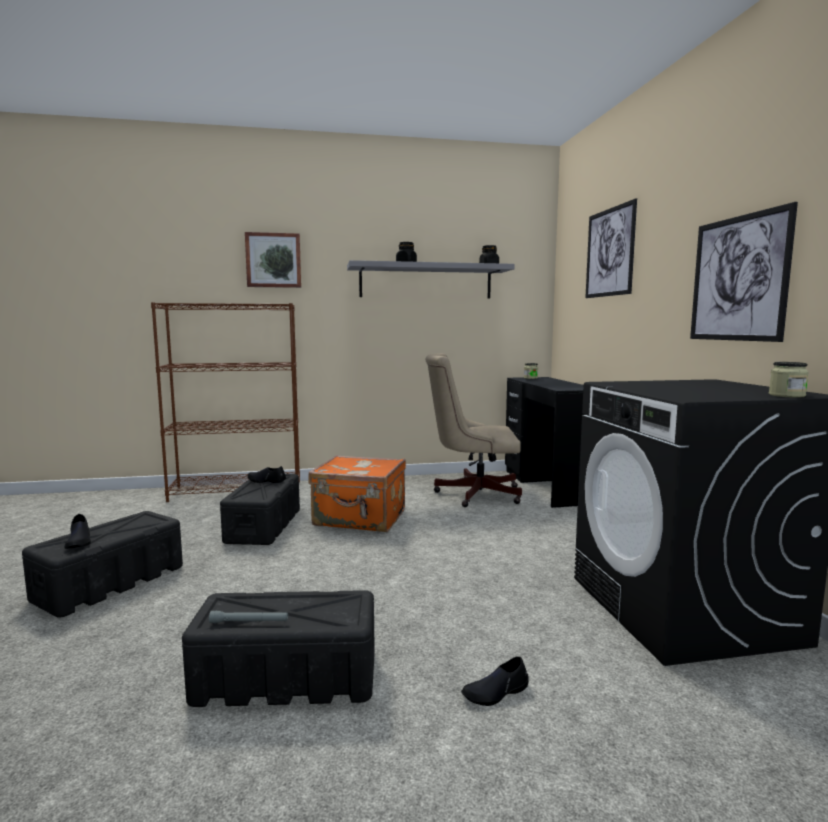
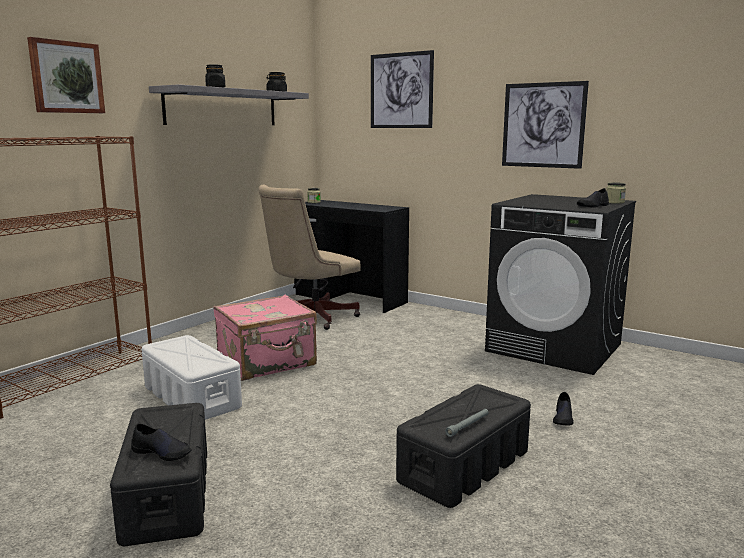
camera: 45 degrees left, 5 degrees up
black storage box [220,474,300,545] -> white storage box [142,335,242,420]
black shoe [247,466,286,483] -> black shoe moved to [577,188,609,208]
orange suitcase [308,455,406,532] -> pink suitcase [213,295,317,381]

